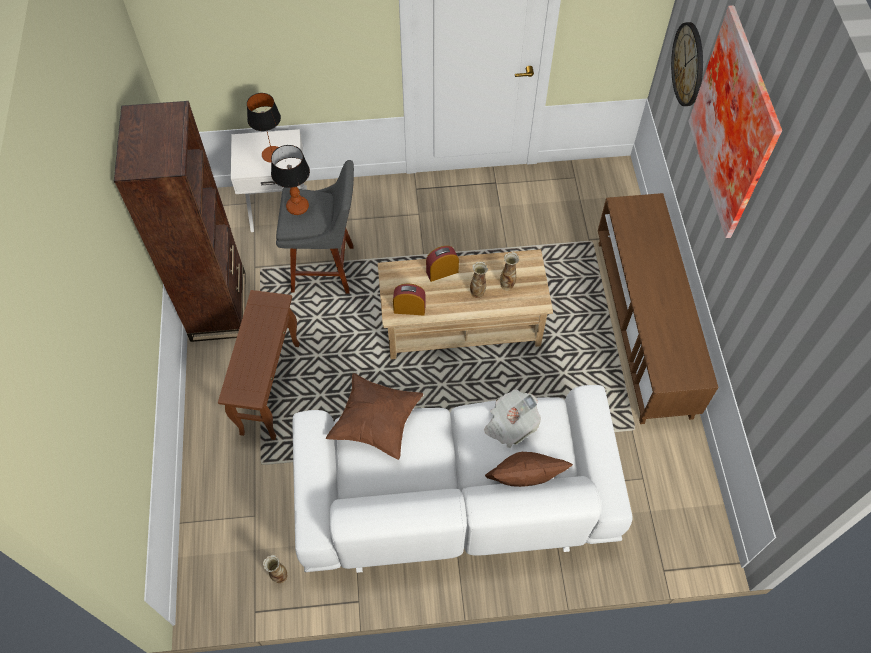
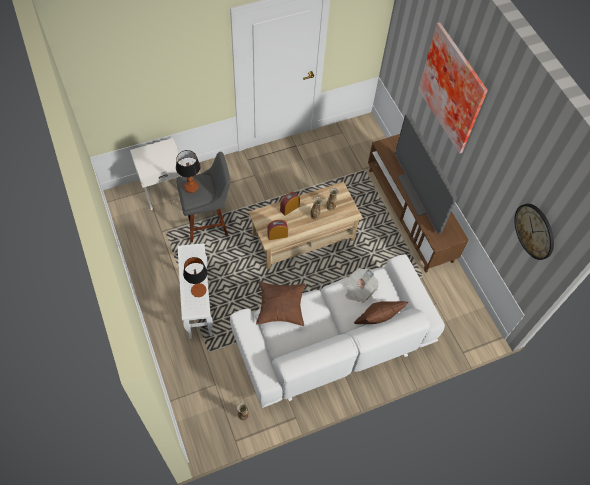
camera: 20 degrees left, 0 degrees up
brown bookcase [114,101,245,342] -> none
brown side table [218,290,300,440] -> white side table [177,243,213,339]
table lamp [247,93,281,163] -> table lamp moved to [183,257,207,297]
wall clock [671,22,703,106] -> wall clock moved to [514,204,554,260]
none -> television [395,114,457,235]

